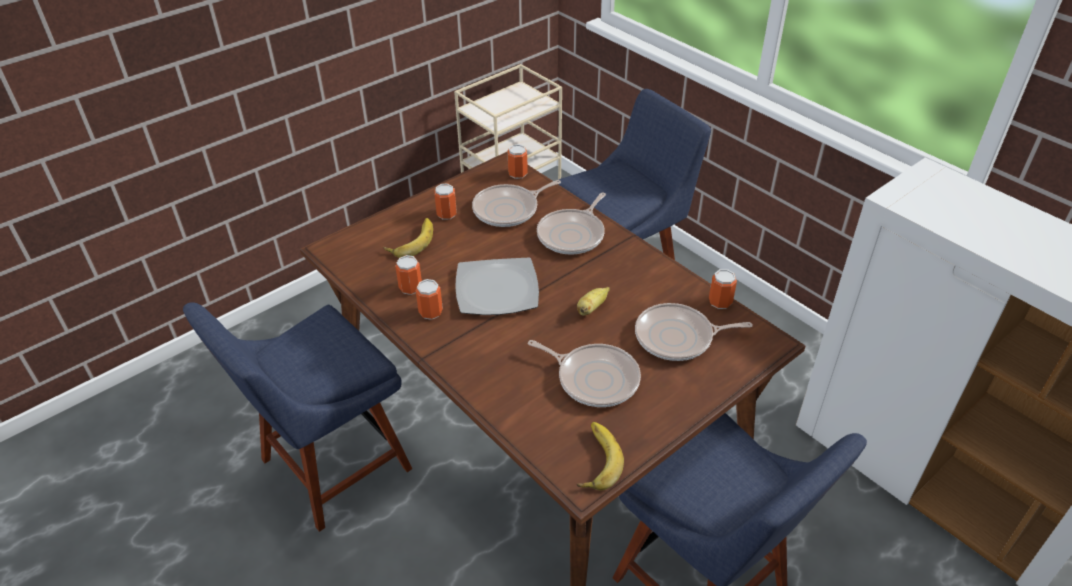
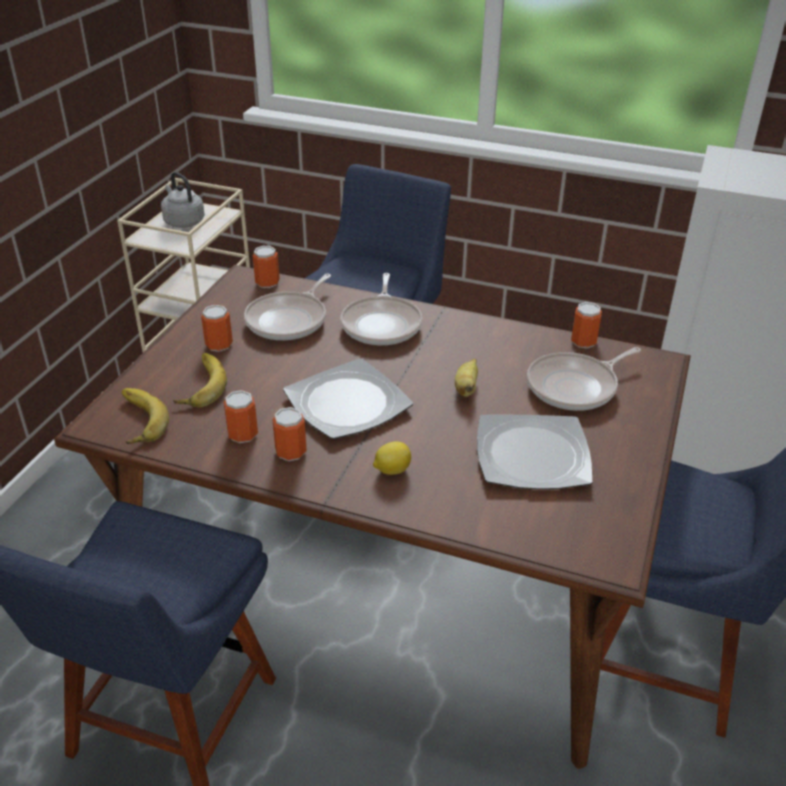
camera: 30 degrees left, 5 degrees down
frying pan [528,340,641,407] -> plate [477,415,592,489]
banana [577,422,624,490] -> banana moved to [122,388,169,444]
none -> grey kettle [161,172,205,228]
none -> lemon [373,441,411,475]

